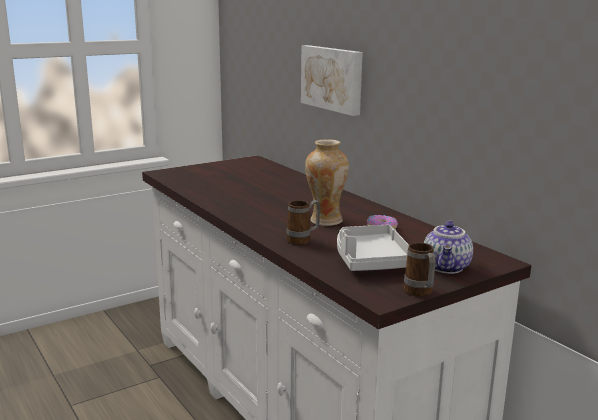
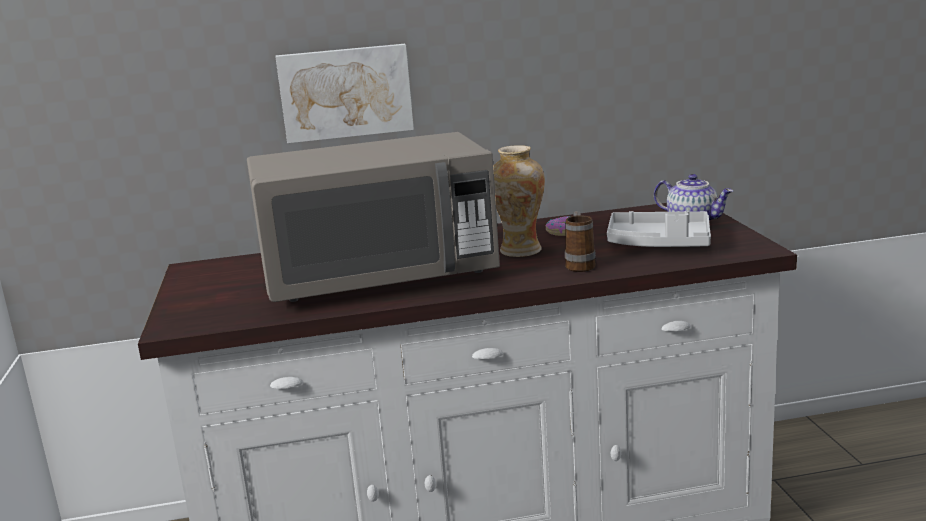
camera: 65 degrees left, 0 degrees up
mug [404,243,436,296] -> none
none -> grey microwave [247,132,500,302]

